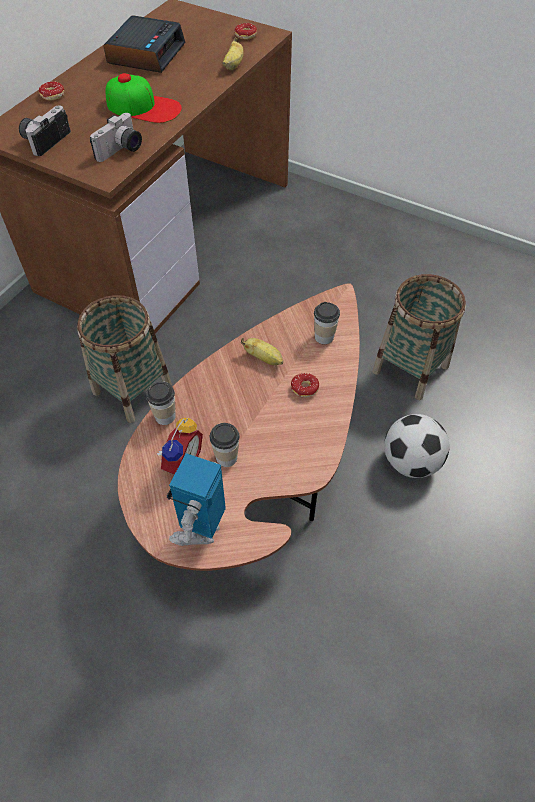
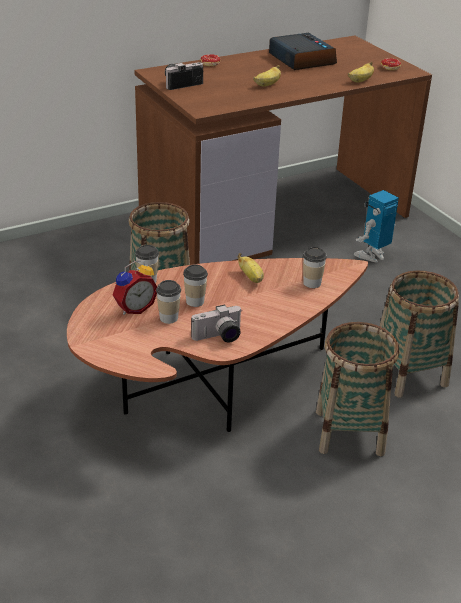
camera: 30 degrees right, 20 degrees down
camera [90,113,142,162] -> camera moved to [191,305,241,342]
alarm clock [103,15,185,73] -> alarm clock turned 75 degrees counterclockwise [269,33,337,70]
cap [105,73,182,123] -> banana [253,65,281,87]
toy robot [167,453,226,546] -> toy robot moved to [354,190,399,263]
donut [291,373,319,398] -> none
football [384,414,450,478] -> basket [316,322,399,456]
none -> cup [183,264,208,307]

